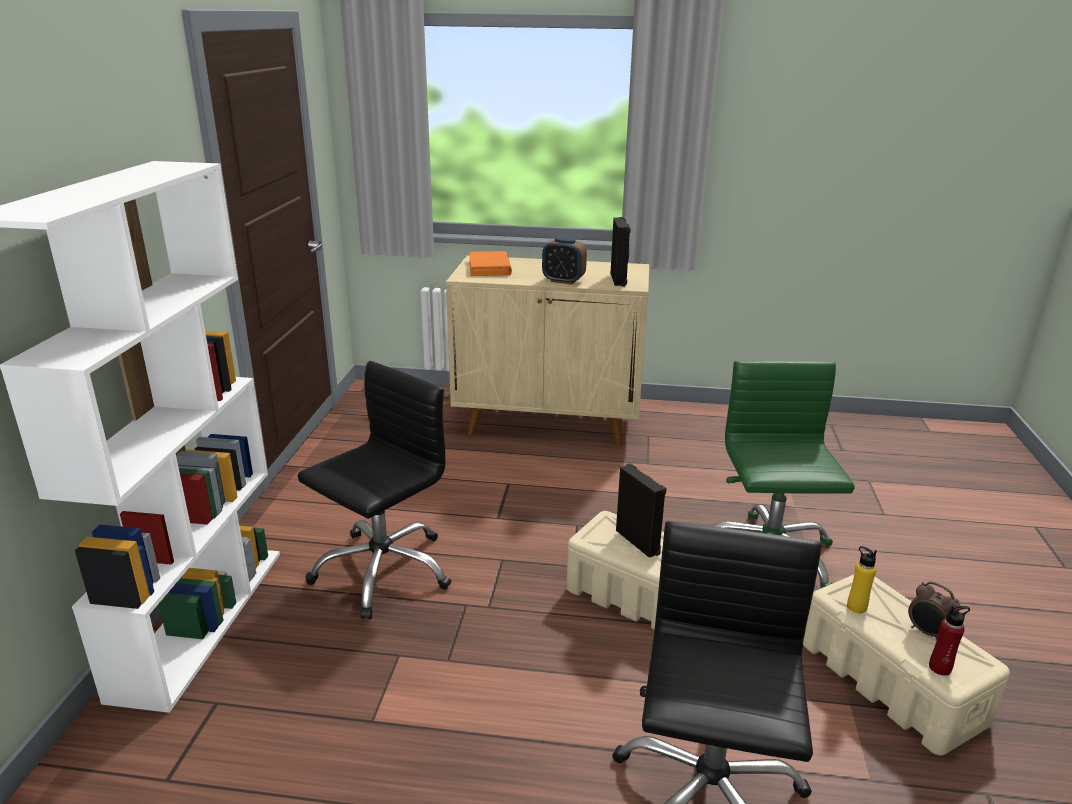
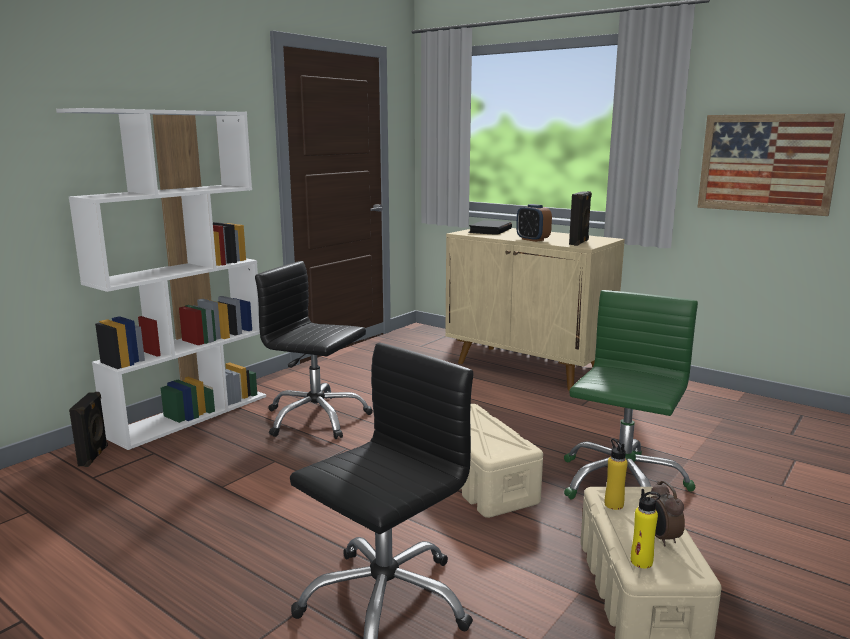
camera: 30 degrees right, 10 degrees down
black office chair [298,361,452,619] -> black office chair turned 135 degrees counterclockwise [255,261,373,439]
orange book [469,251,512,276] -> black book [468,220,512,235]
black speaker [616,463,667,558] -> black speaker moved to [69,392,108,467]
red bottle [929,606,970,676] -> yellow bottle [631,489,660,568]
none -> picture [697,113,845,216]

